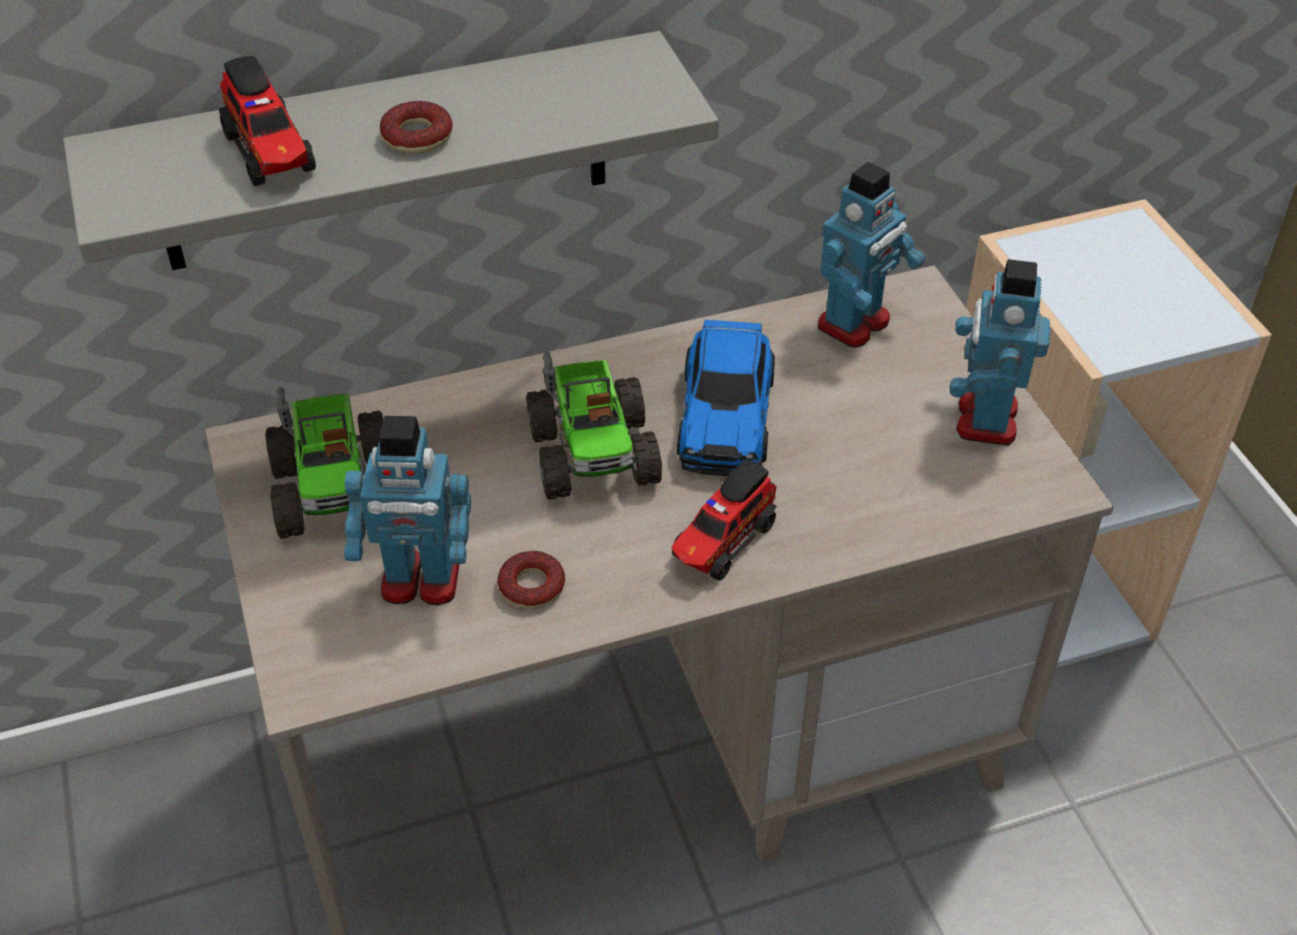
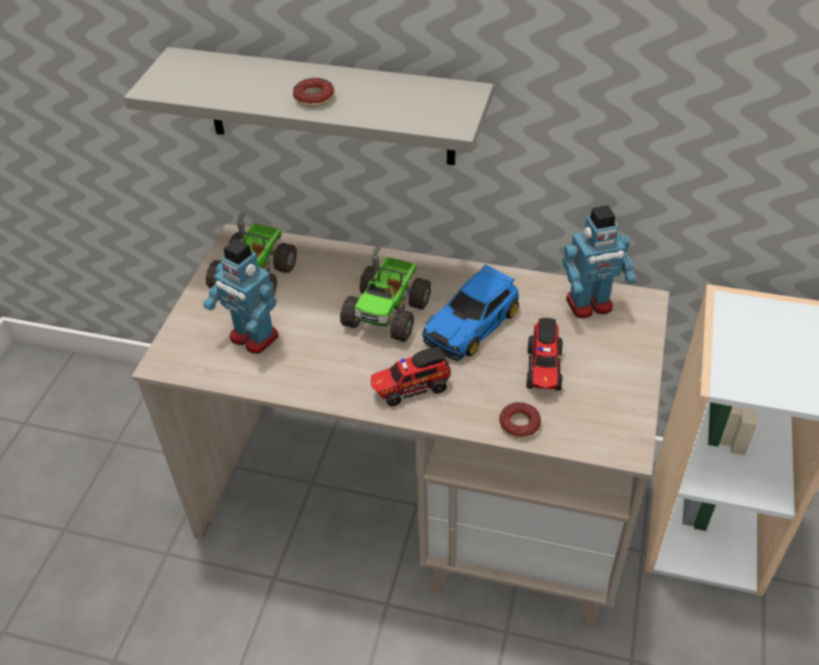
camera: 35 degrees right, 0 degrees up
toy truck [219,56,316,186] -> toy truck moved to [526,318,563,391]
donut [497,551,565,609] -> donut moved to [499,402,541,438]
toy robot [949,259,1051,446] -> none

